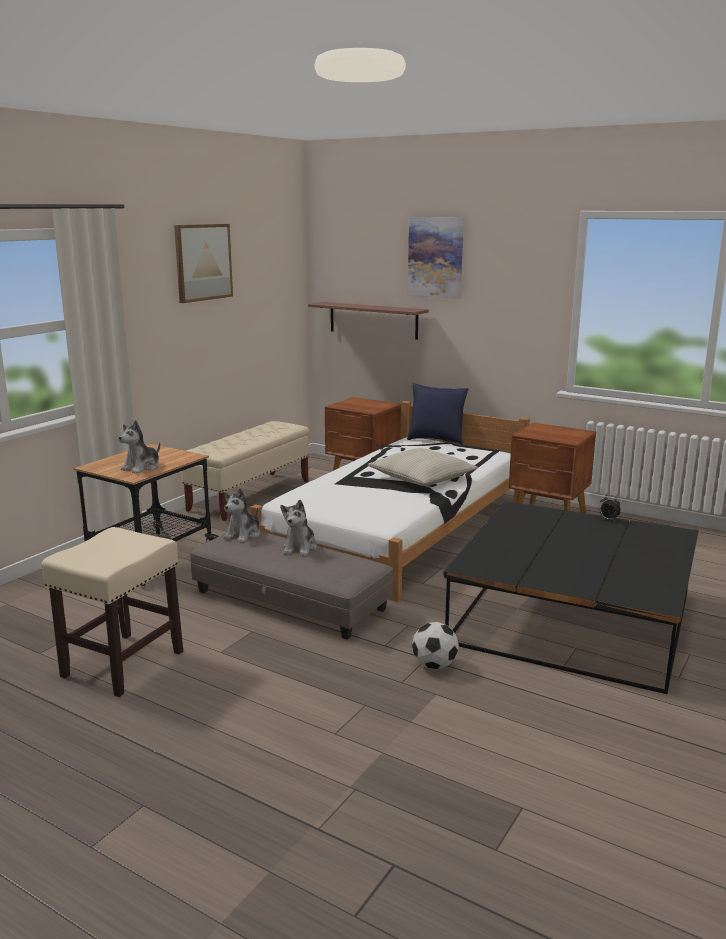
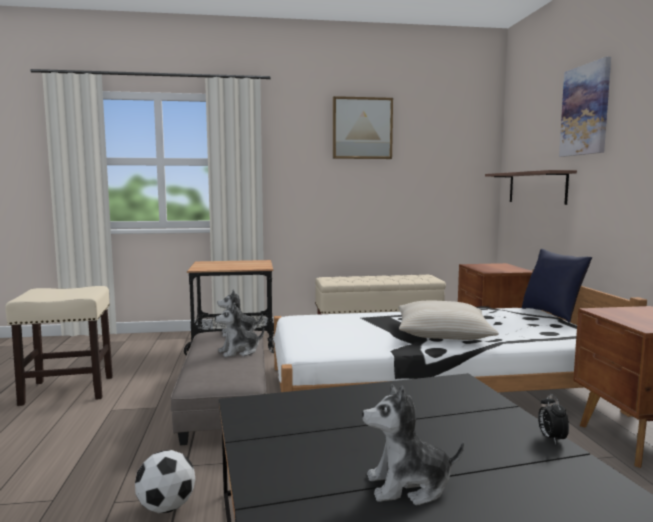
camera: 50 degrees right, 10 degrees down
plush toy [119,420,160,474] -> plush toy moved to [362,384,464,505]

